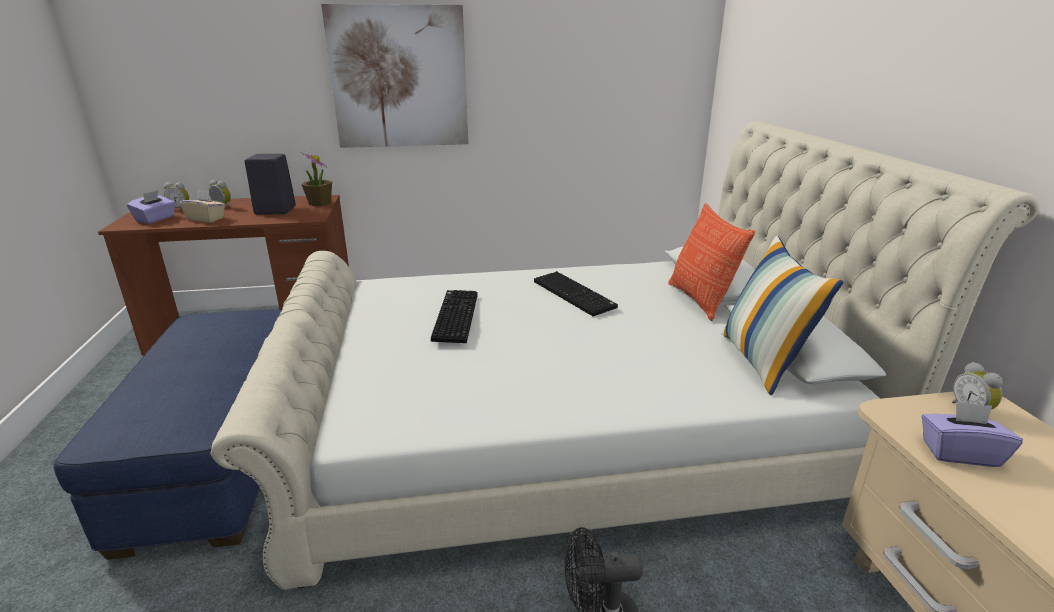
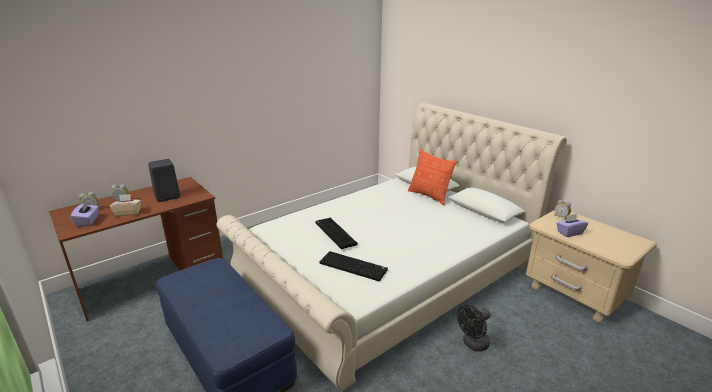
camera: 30 degrees left, 0 degrees up
potted plant [302,152,332,206] -> none
picture [321,4,468,148] -> none
keyboard [534,271,618,316] -> keyboard moved to [319,251,388,281]
pillow [722,236,844,396] -> none

